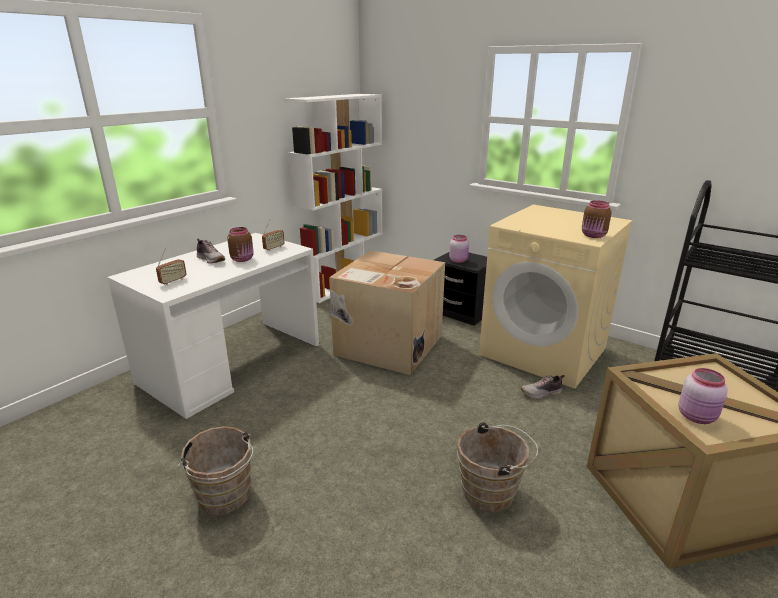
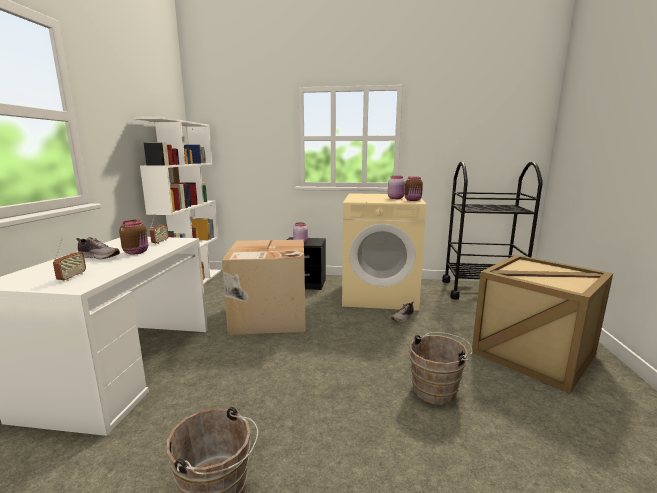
camera: 30 degrees left, 10 degrees down
pink jar [678,368,728,424] -> pink jar moved to [388,176,405,199]

